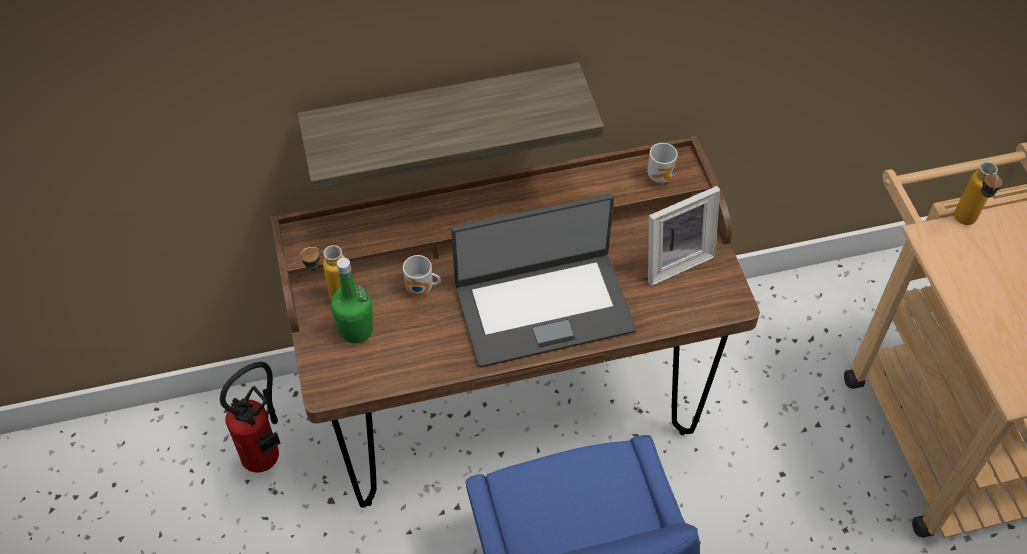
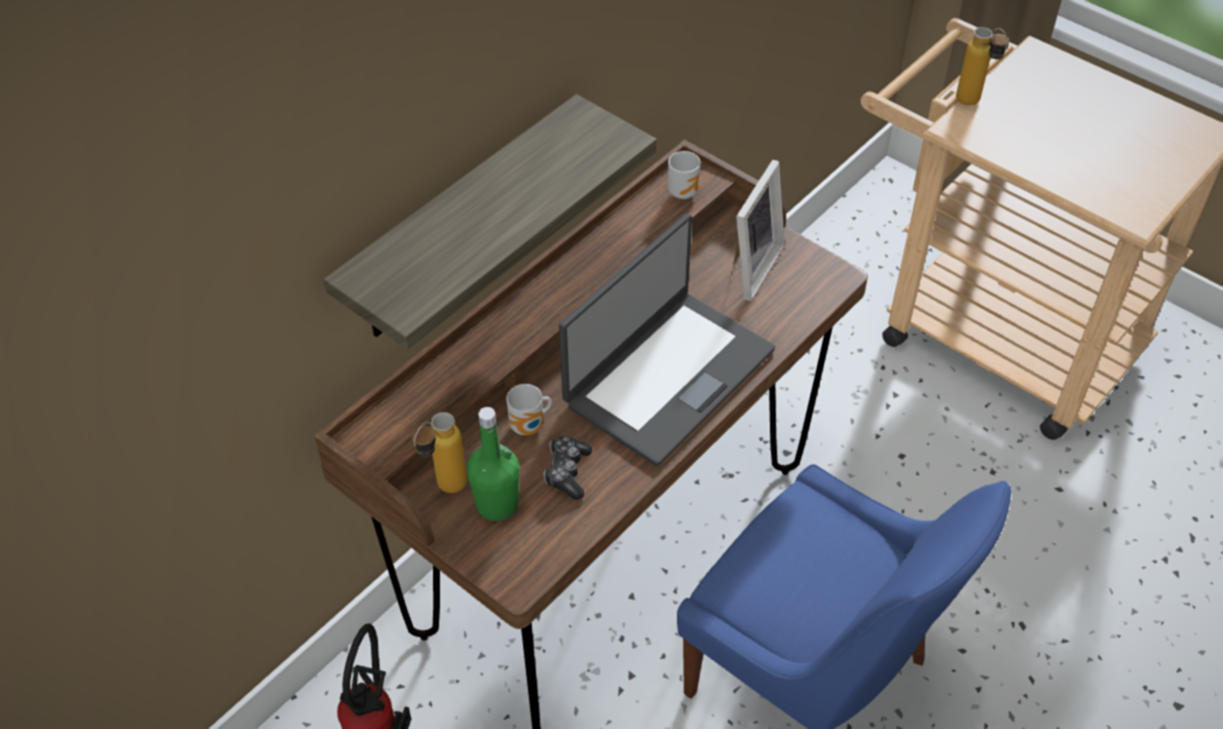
camera: 35 degrees left, 5 degrees down
none -> game controller [543,436,592,500]

